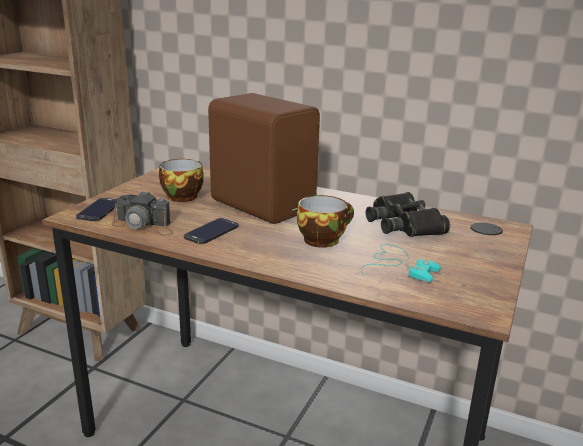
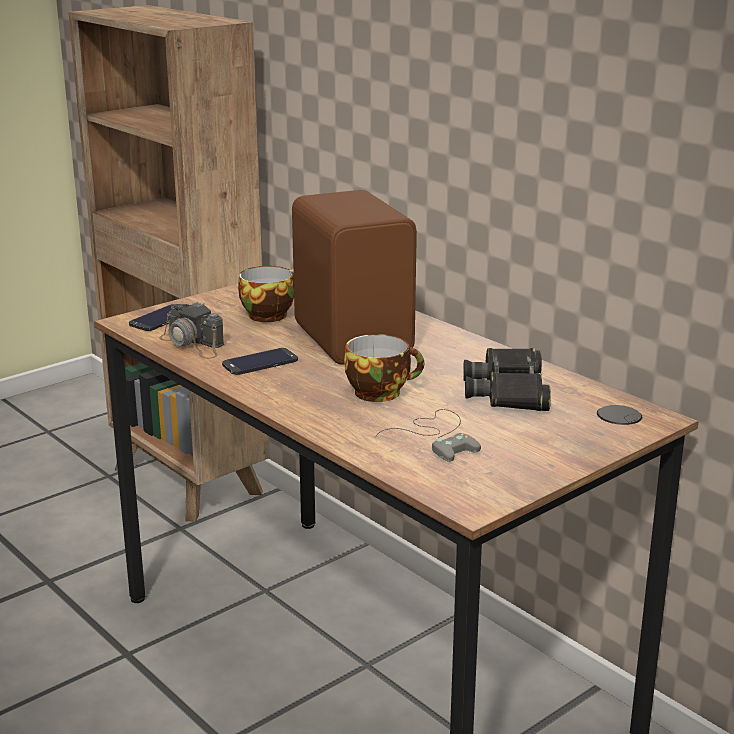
camera: 25 degrees right, 0 degrees up
turquoise game controller [361,244,441,283] -> grey game controller [375,409,481,462]

